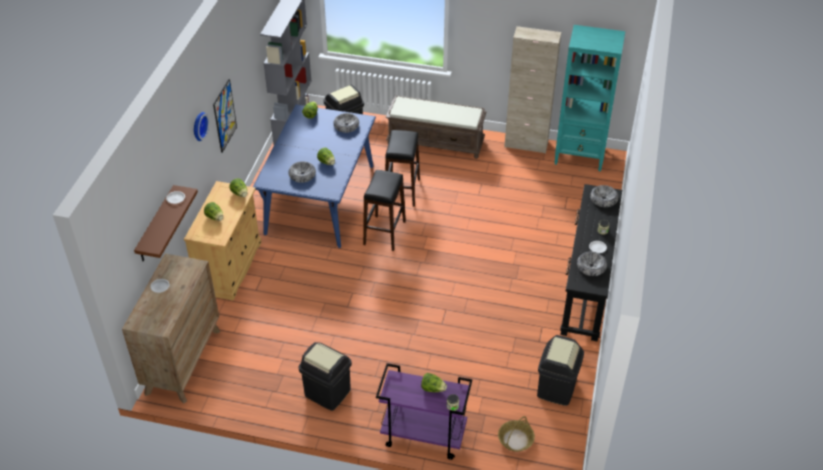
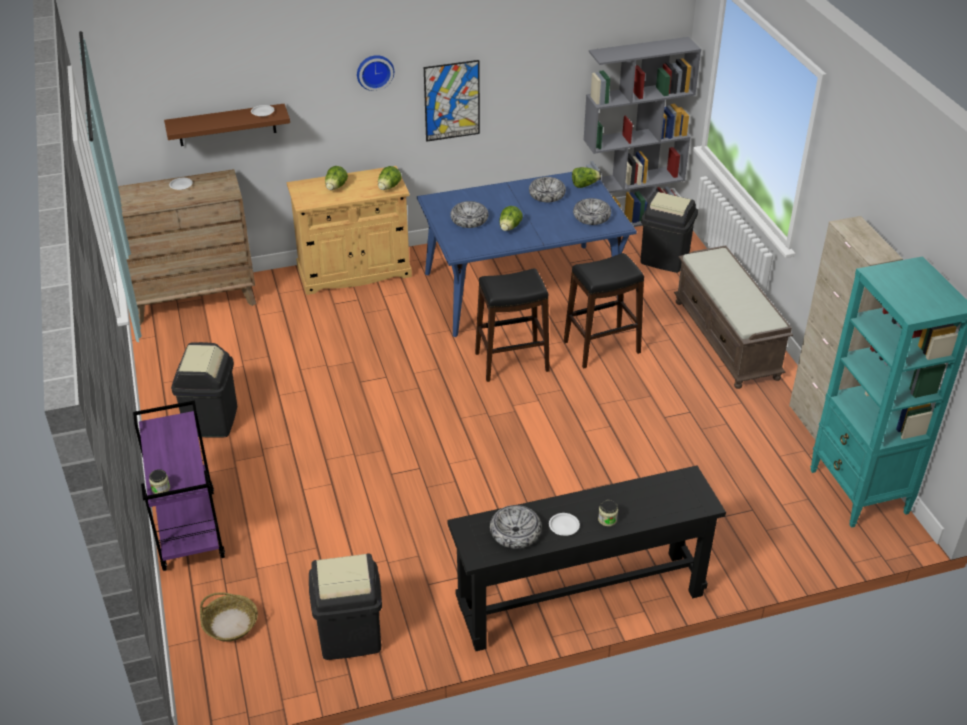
camera: 60 degrees right, 5 degrees down
lettuce [421,373,447,392] -> none
bowl [590,185,619,207] -> bowl moved to [529,177,566,202]

